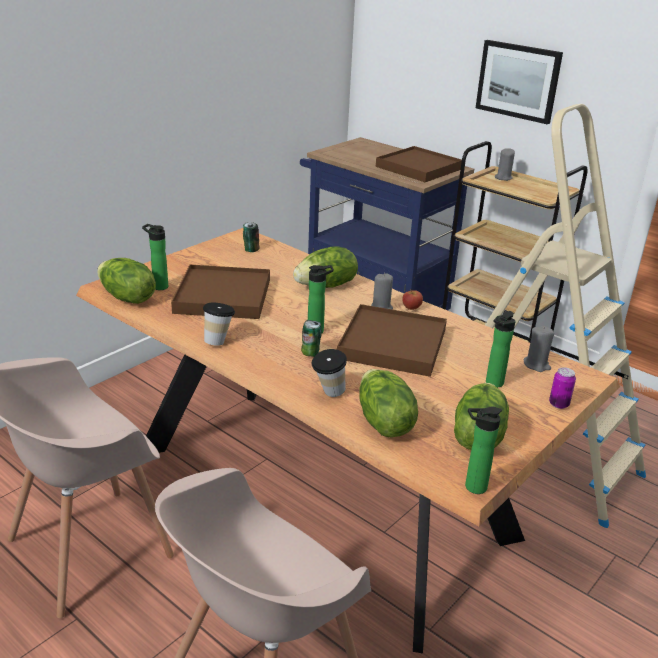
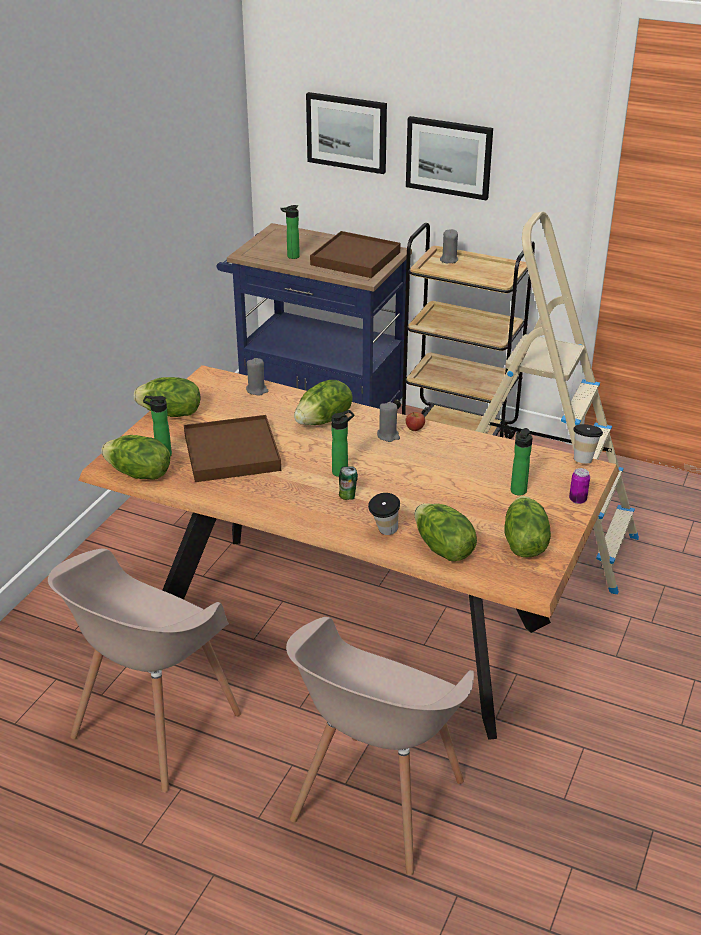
camera: 15 degrees left, 5 degrees up
cup [203,303,235,346] -> cup moved to [574,424,603,464]
can [243,222,260,252] -> none
brown tray [337,304,447,377] -> none
bottle [465,406,502,494] -> bottle moved to [280,205,300,259]
grey candle [524,326,554,372] -> grey candle moved to [246,358,269,396]
none -> lettuce [134,377,200,417]
none -> picture [306,92,387,174]

